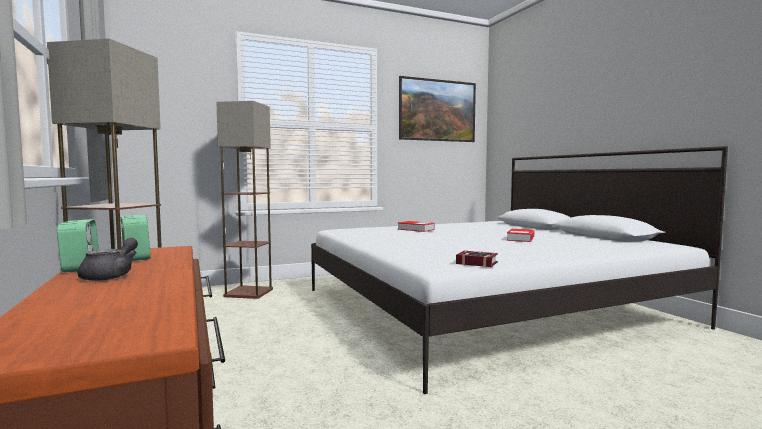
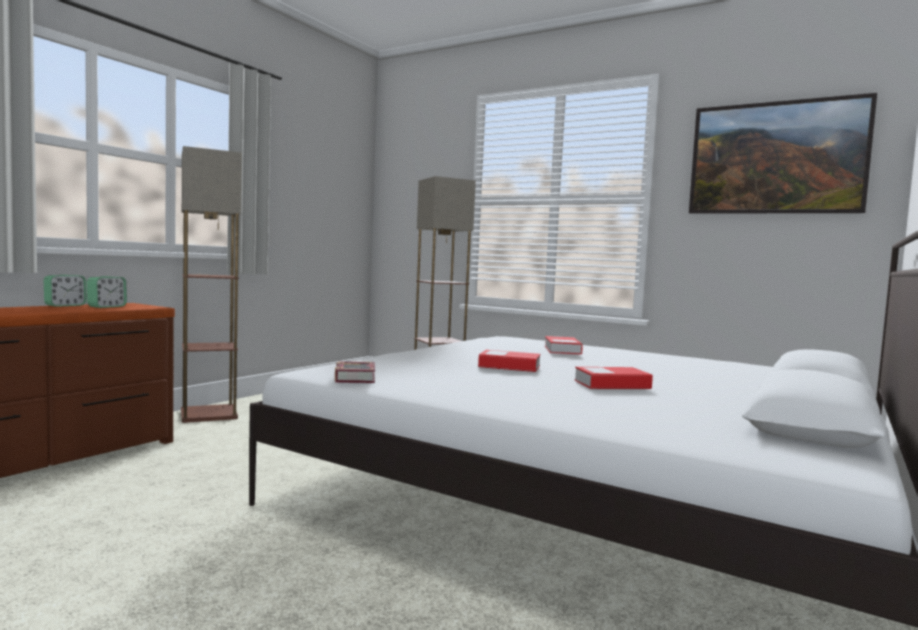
camera: 55 degrees right, 0 degrees up
grey teapot [78,238,138,281] -> none
none -> book [478,350,540,372]

